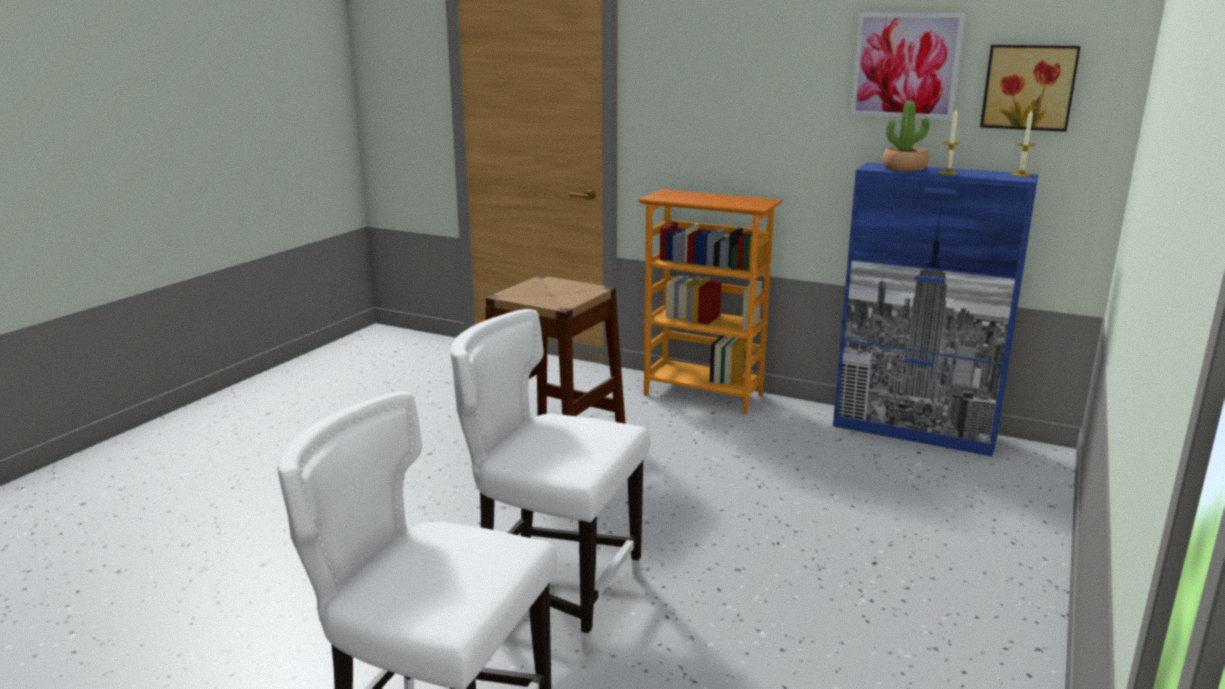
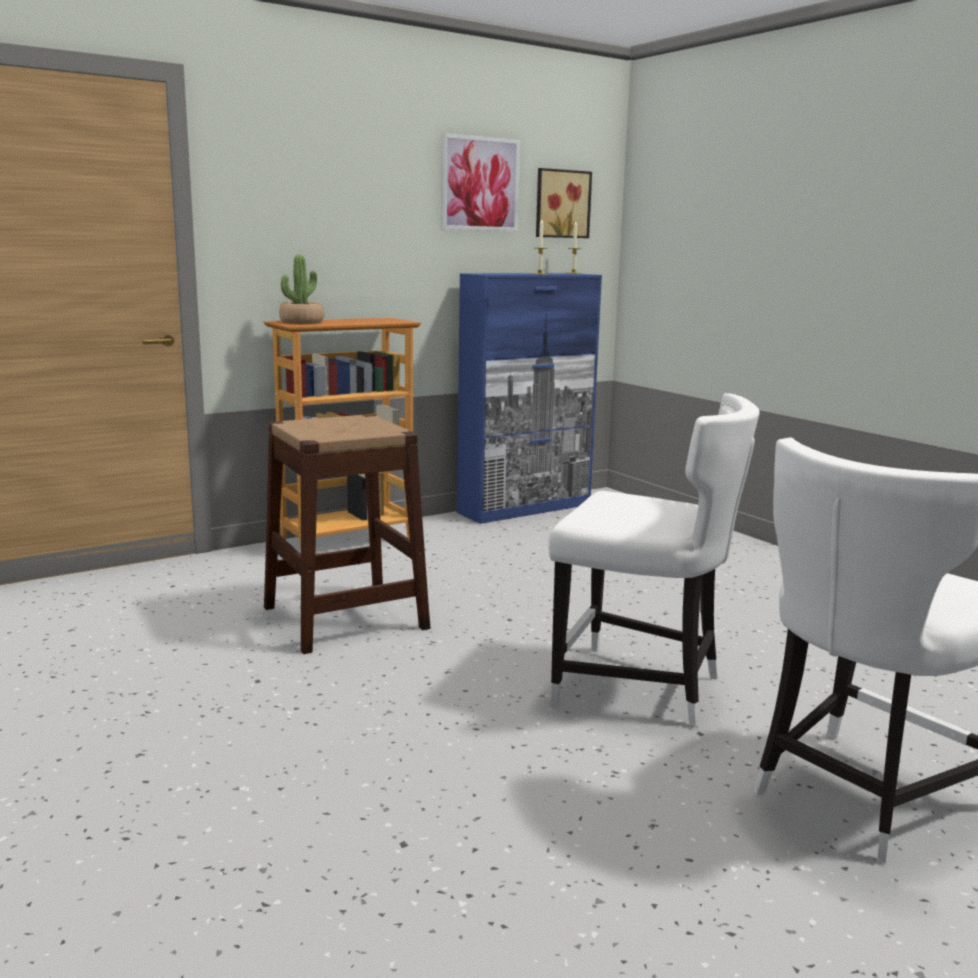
camera: 60 degrees left, 5 degrees down
white chair [450,309,650,653] -> white chair turned 120 degrees counterclockwise [548,393,760,727]
potted plant [882,101,929,171] -> potted plant moved to [279,254,324,324]

